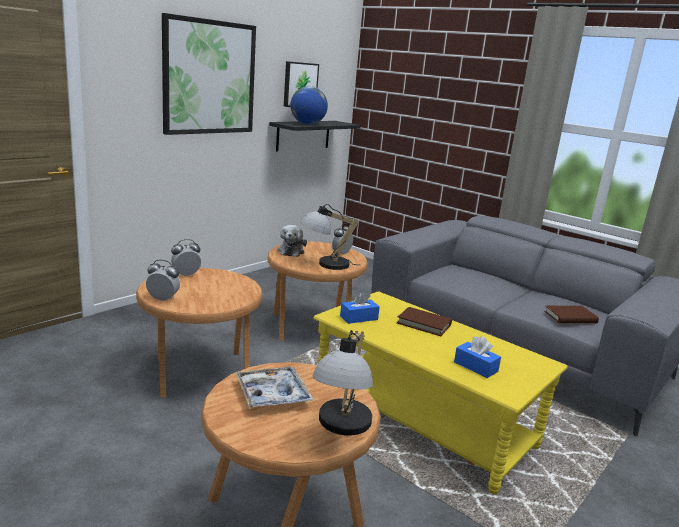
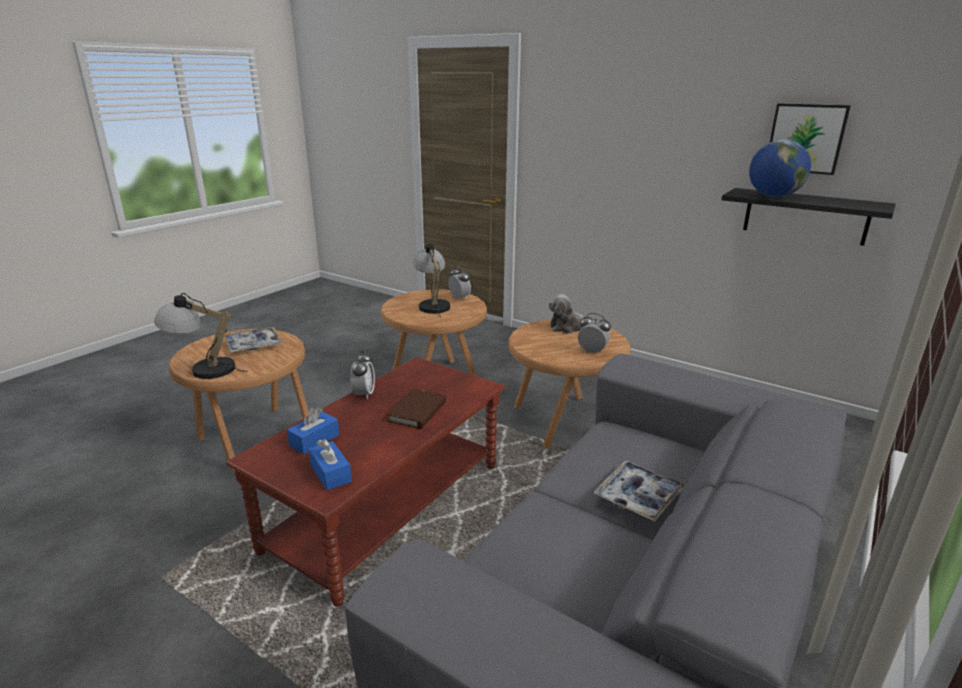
camera: 85 degrees right, 5 degrees up
alarm clock [146,260,180,301] -> alarm clock moved to [350,351,375,399]
picture [162,13,256,135] -> none
table lamp [301,204,359,270] -> table lamp moved to [413,243,450,318]
yellow coffee table [313,291,568,494] -> brown coffee table [226,357,506,607]
blue tissue box [340,292,380,324] -> blue tissue box moved to [309,439,352,490]
brown book [544,306,599,324] -> none
none -> tray [594,460,686,521]

